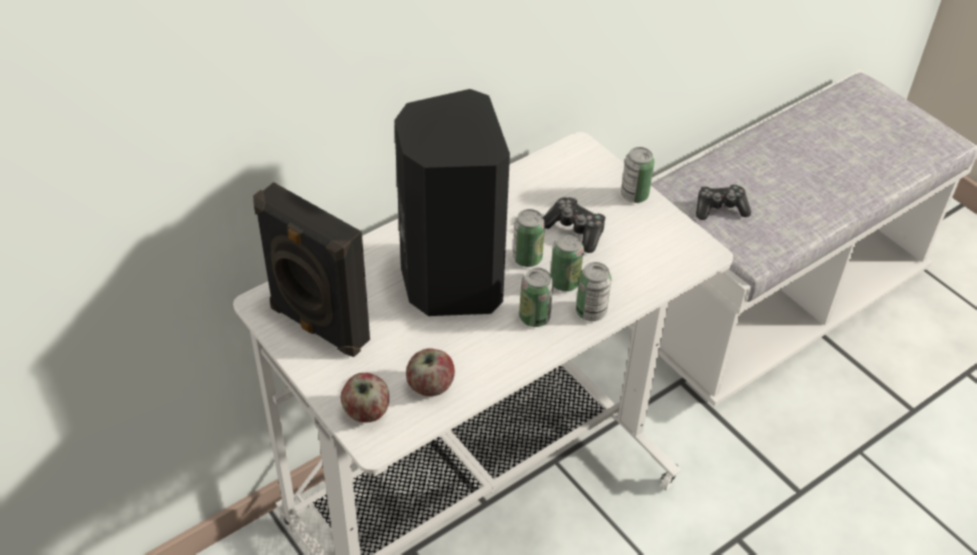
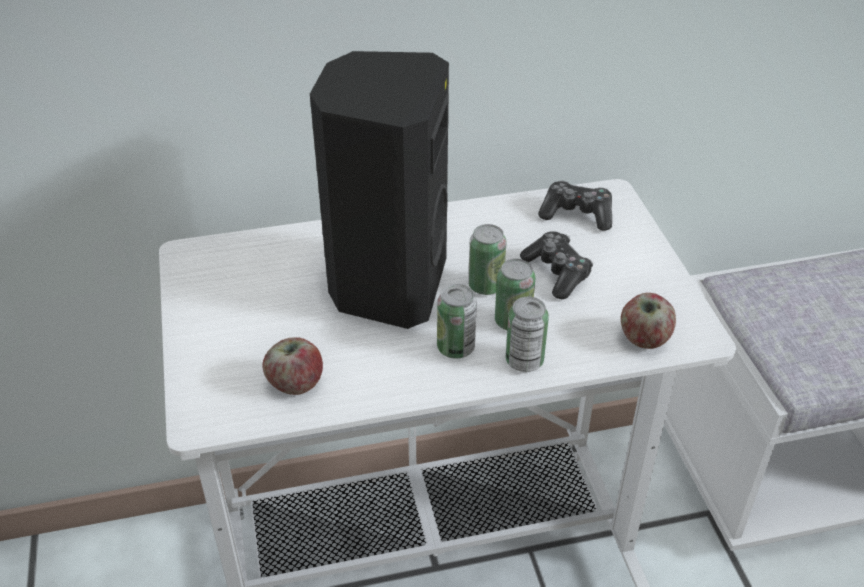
camera: 25 degrees right, 5 degrees down
black speaker [253,182,370,357] -> none
apple [341,373,389,423] -> apple moved to [621,293,676,349]
can [621,147,654,203] -> none
game controller [696,184,751,220] -> game controller moved to [538,181,612,230]

